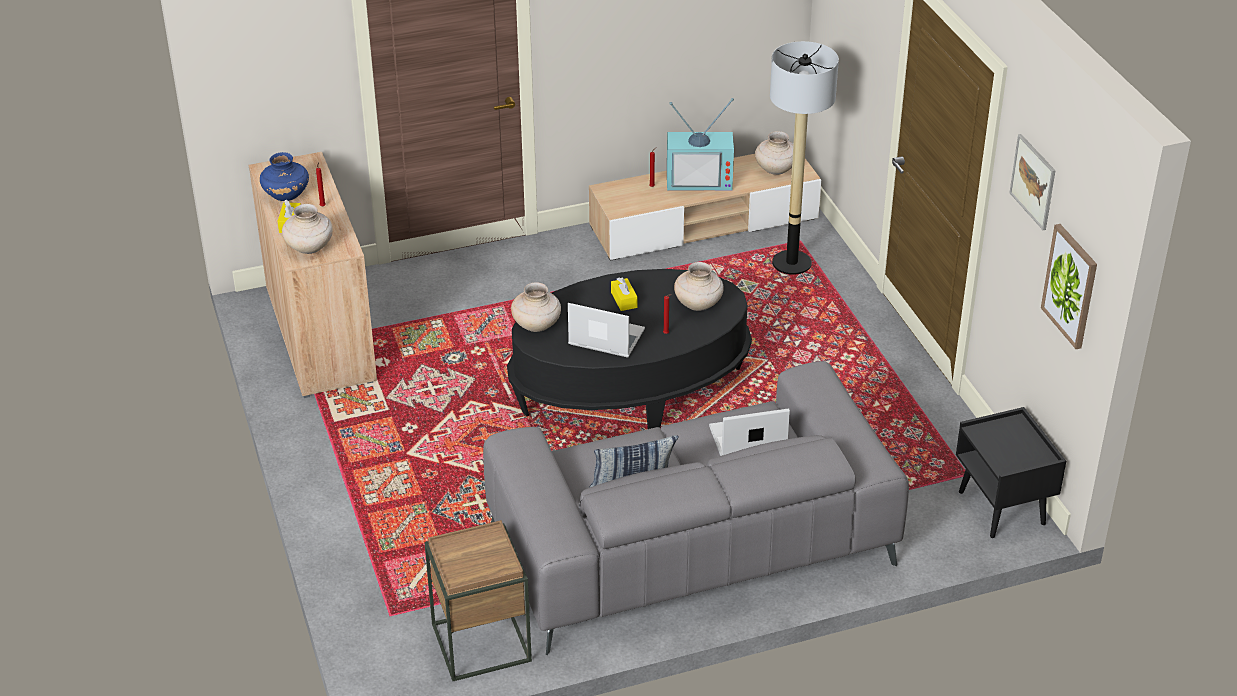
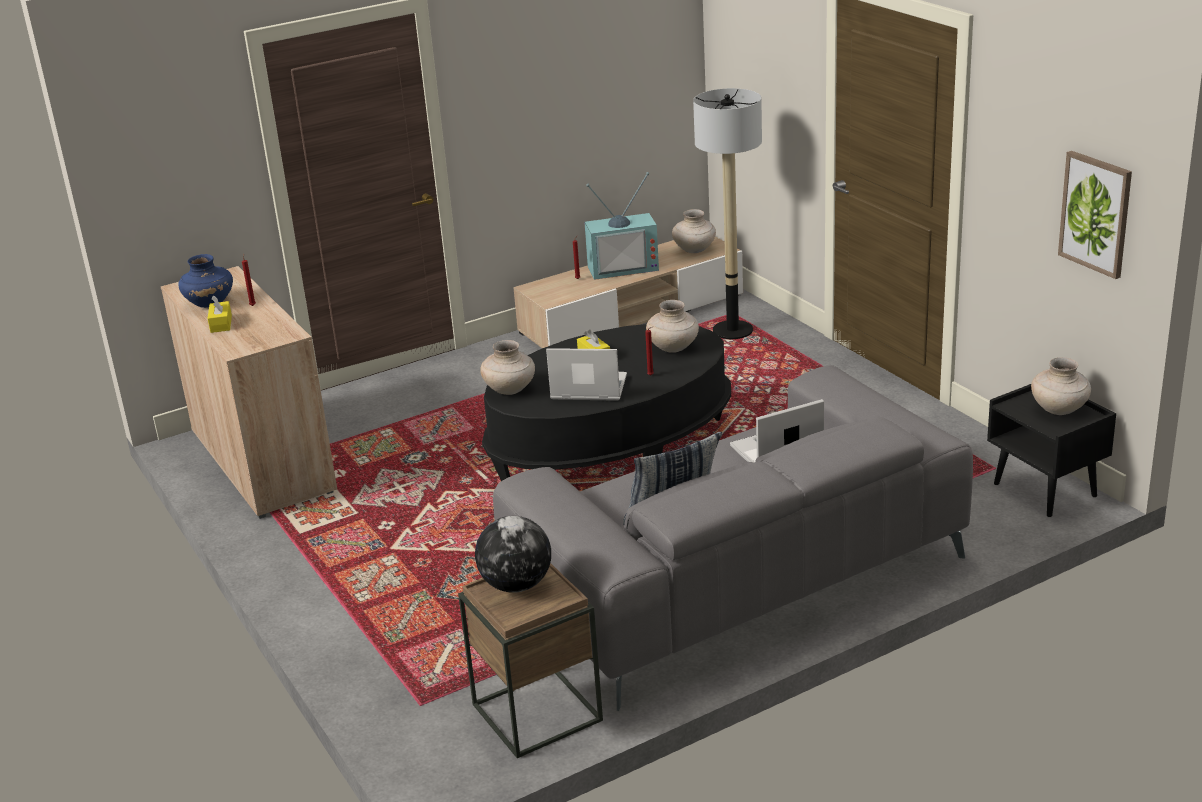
camera: 10 degrees left, 10 degrees down
beige vase [282,204,333,254] -> beige vase moved to [1031,357,1091,415]
picture [1009,134,1056,230] -> none
none -> globe [475,516,551,593]

